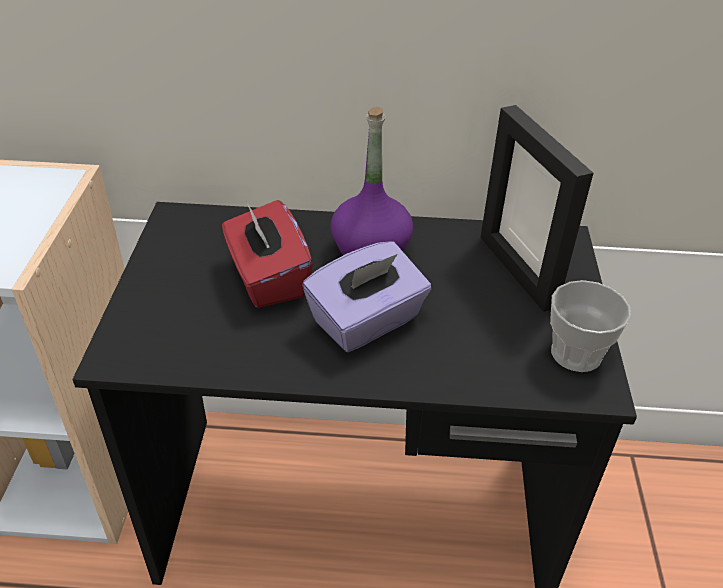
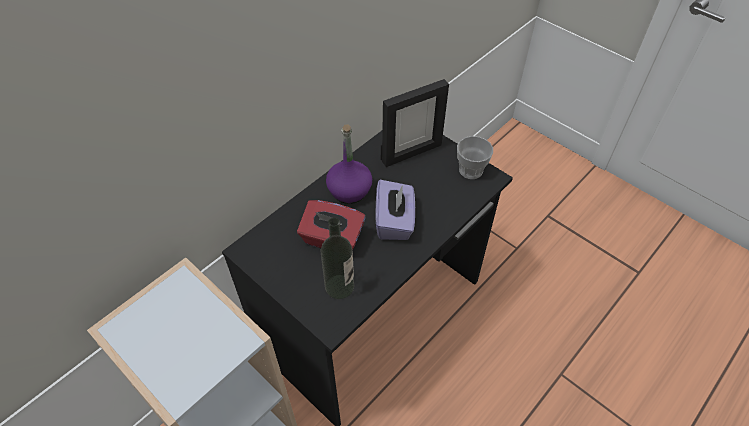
camera: 50 degrees left, 10 degrees up
picture frame [481,105,593,312] -> picture frame turned 45 degrees counterclockwise [381,79,449,167]
none -> bottle [321,218,354,299]

